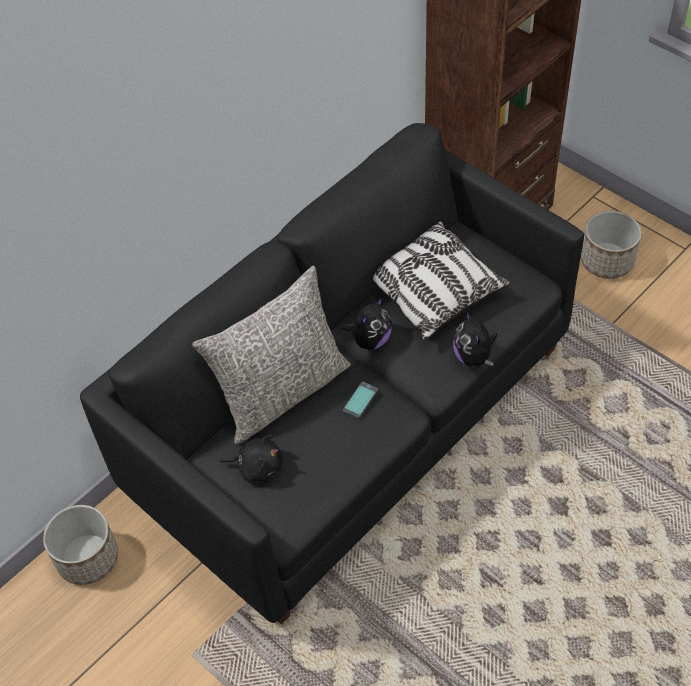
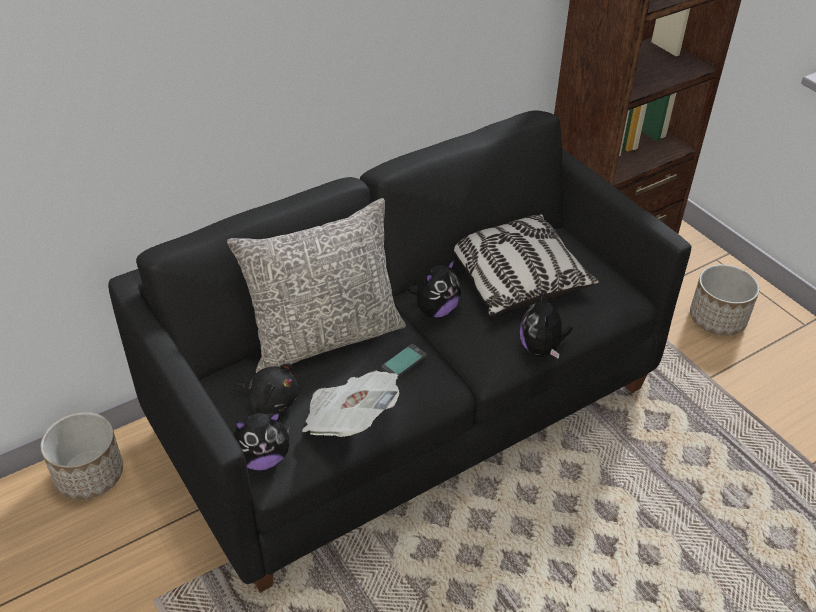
camera: 10 degrees right, 10 degrees down
none -> plush toy [234,412,290,471]
none -> newspaper [302,371,399,437]

